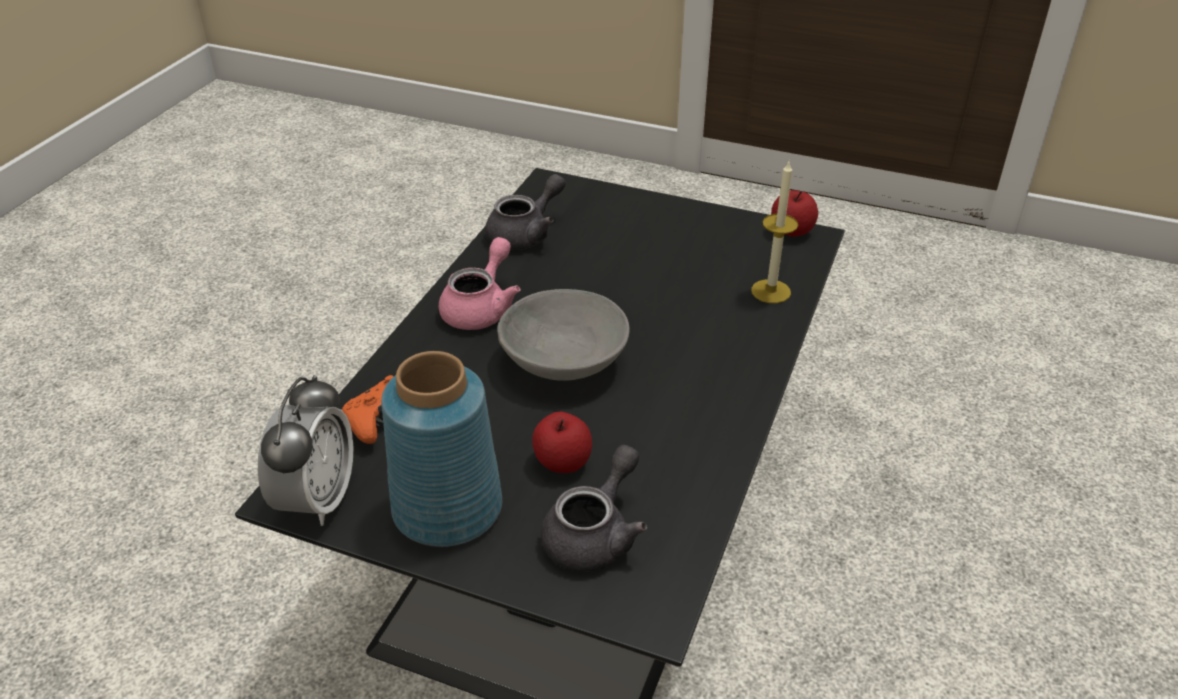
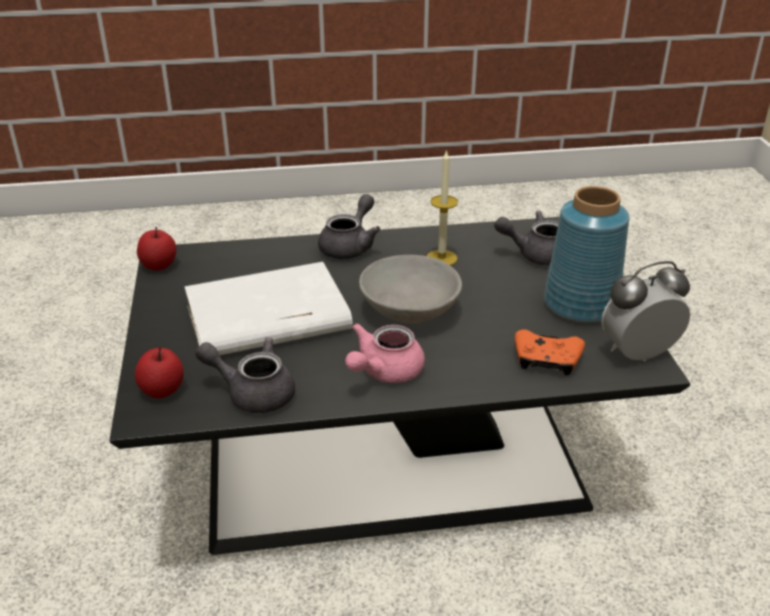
camera: 120 degrees left, 5 degrees down
pink teapot [438,237,521,330] -> pink teapot turned 45 degrees counterclockwise [345,323,425,383]
apple [532,412,592,473] -> apple moved to [135,347,184,398]
candle [751,162,798,303] -> candle moved to [427,149,458,265]
none -> white book [184,262,353,355]
none -> grey teapot [318,194,380,259]

